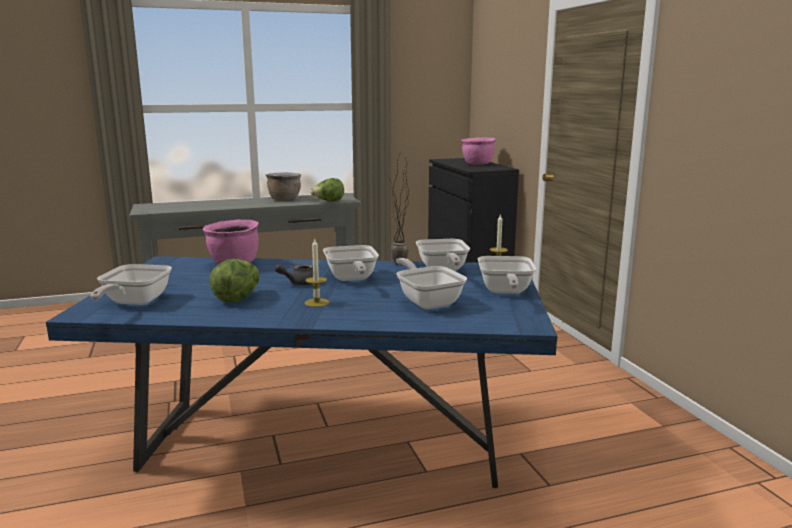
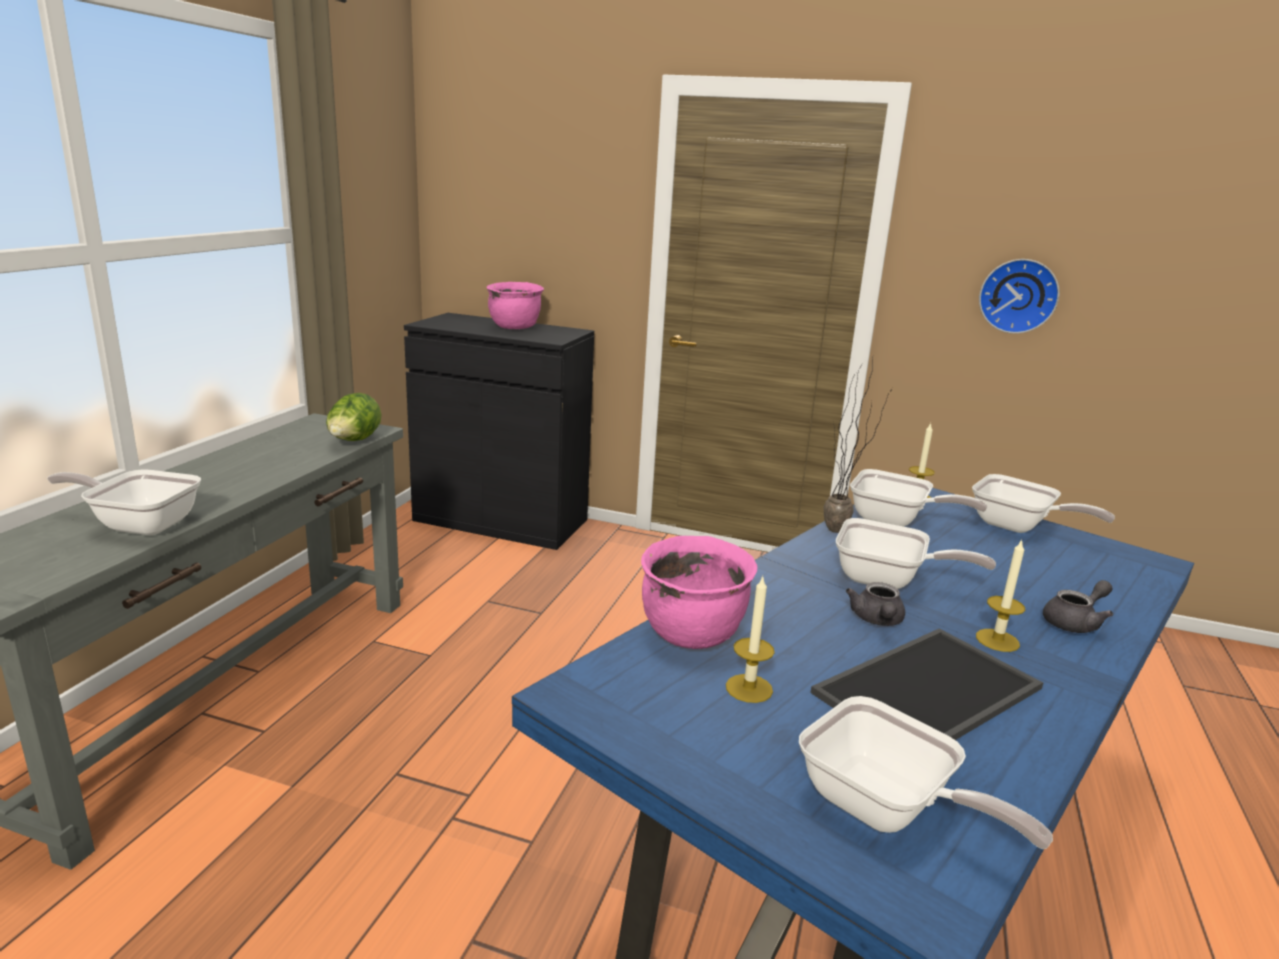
camera: 55 degrees left, 5 degrees up
lettuce [209,259,259,303] -> tray [811,629,1043,740]
brown cooking pot [265,172,301,201] -> none
frying pan [396,258,467,309] -> frying pan moved to [47,469,201,535]
none -> candle [726,576,775,703]
none -> wall clock [979,259,1060,334]
none -> grey teapot [1043,580,1113,633]

